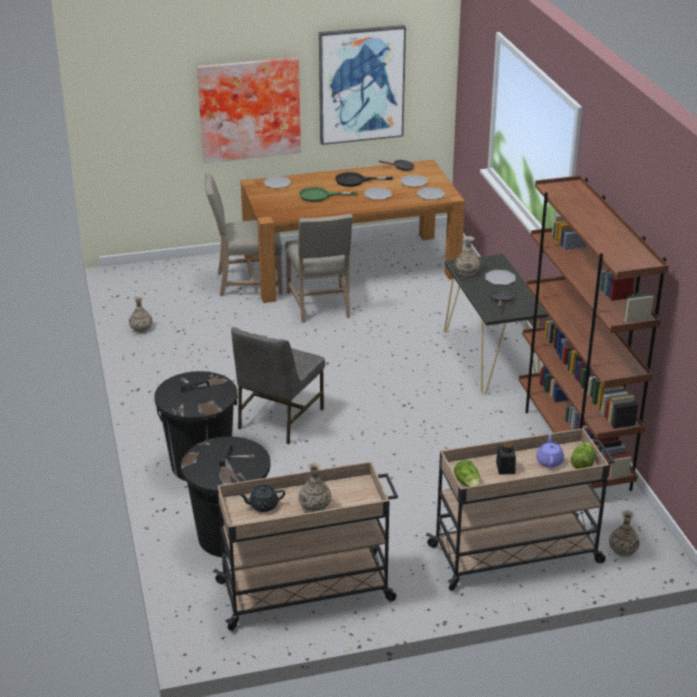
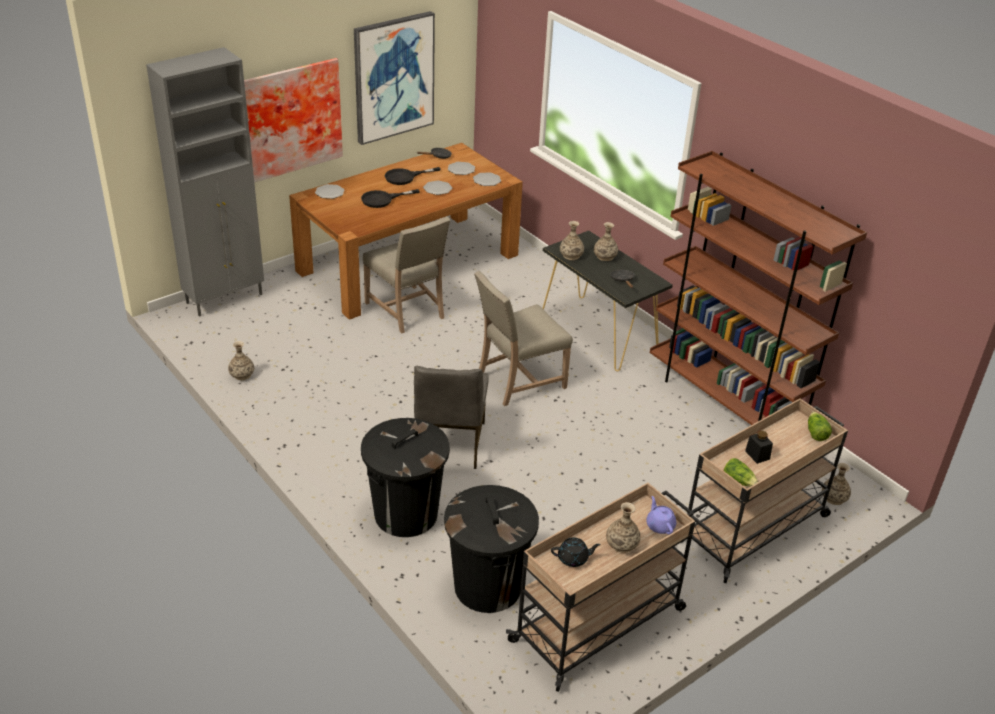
camera: 25 degrees left, 5 degrees up
beige chair [205,173,283,296] -> beige chair moved to [474,271,573,406]
black teapot [239,485,285,512] -> black teapot turned 150 degrees counterclockwise [551,537,601,567]
green frying pan [299,187,358,202] -> black frying pan [361,189,420,208]
plate [485,270,516,285] -> vase [594,222,618,261]
purple teapot [536,434,564,467] -> purple teapot moved to [646,496,676,535]
none -> grey cabinet [146,47,264,317]

